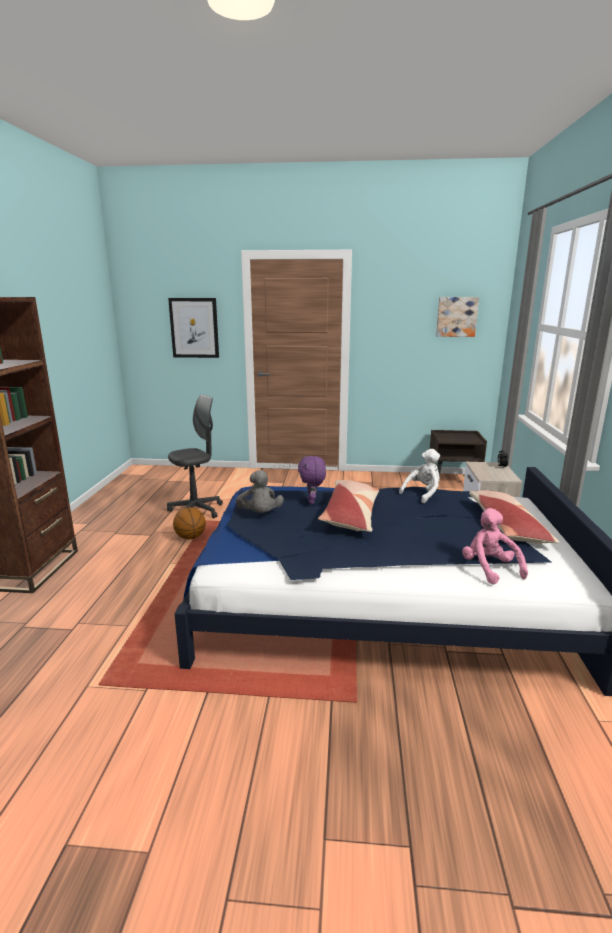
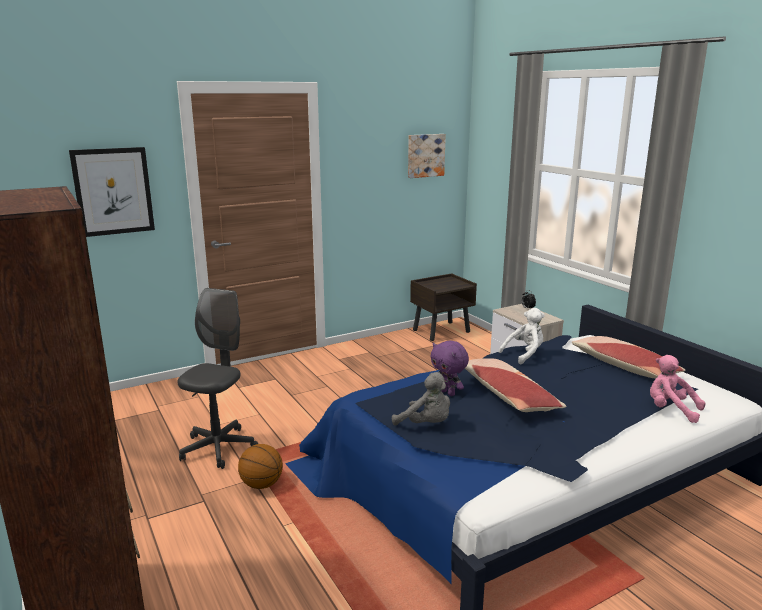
camera: 35 degrees left, 0 degrees up
white plush toy [399,449,440,503] -> white plush toy turned 45 degrees clockwise [499,308,545,364]

